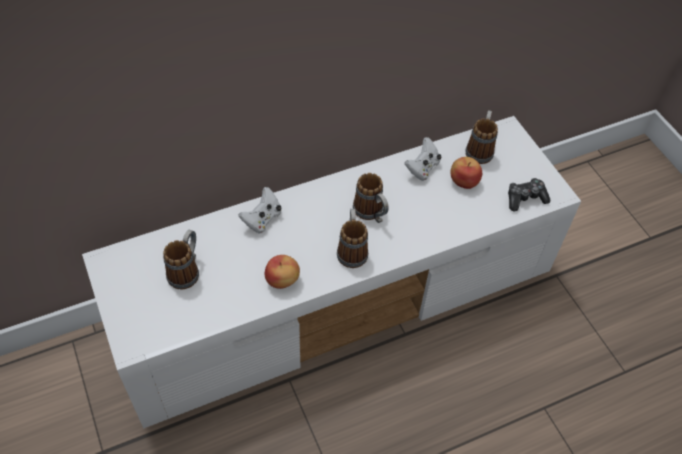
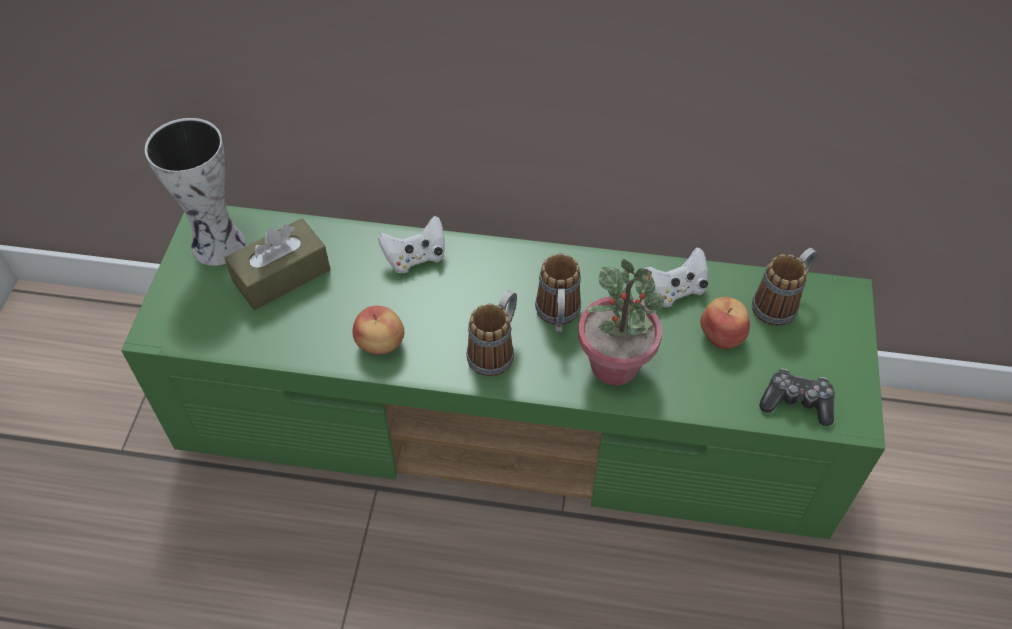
camera: 35 degrees right, 0 degrees up
white tv stand [82,116,581,429] -> green tv stand [121,206,885,539]
mug [163,230,199,289] -> brown tissue box [224,218,330,310]
none -> vase [145,118,246,266]
none -> potted plant [578,259,665,385]

